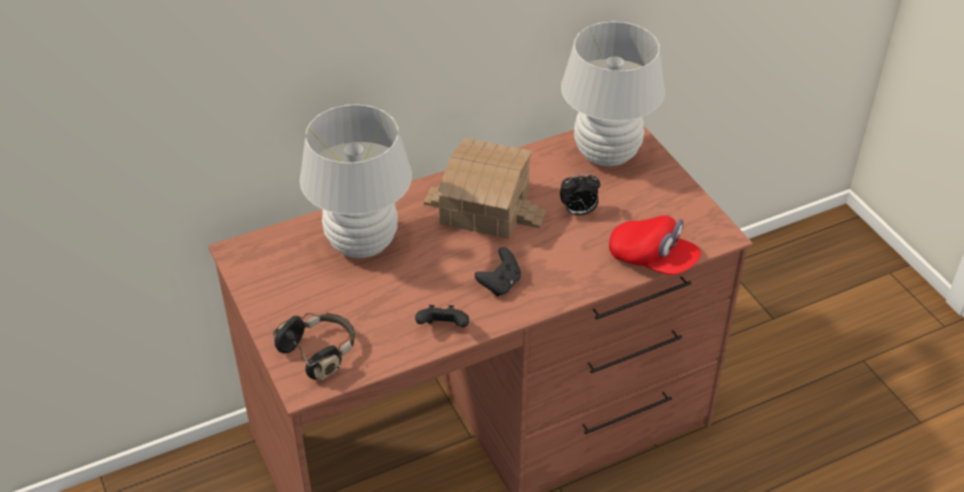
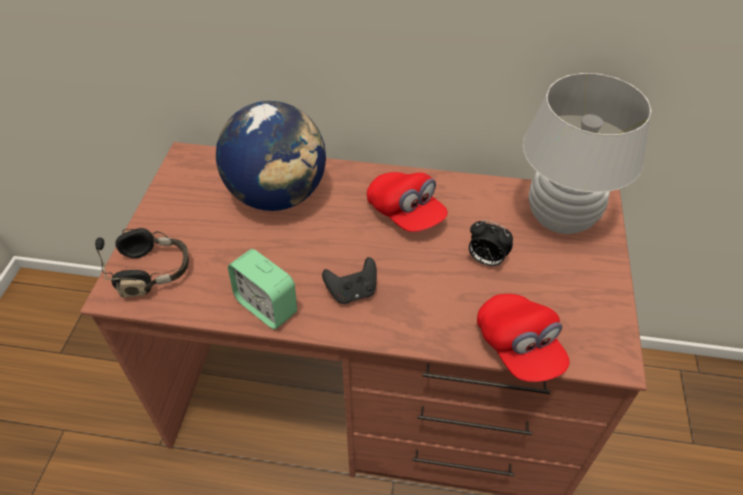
camera: 35 degrees right, 5 degrees up
white table lamp [300,104,412,258] -> globe [216,101,326,211]
black game controller [415,305,469,328] -> alarm clock [228,249,297,330]
toy house [424,138,546,239] -> red cap [367,172,448,232]

